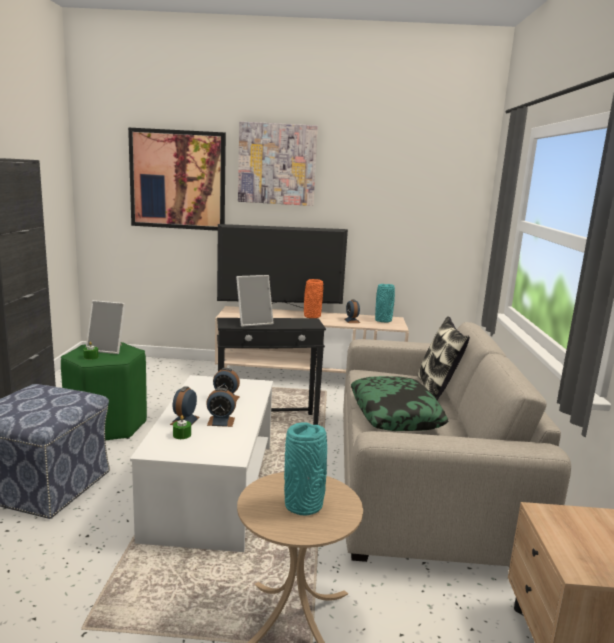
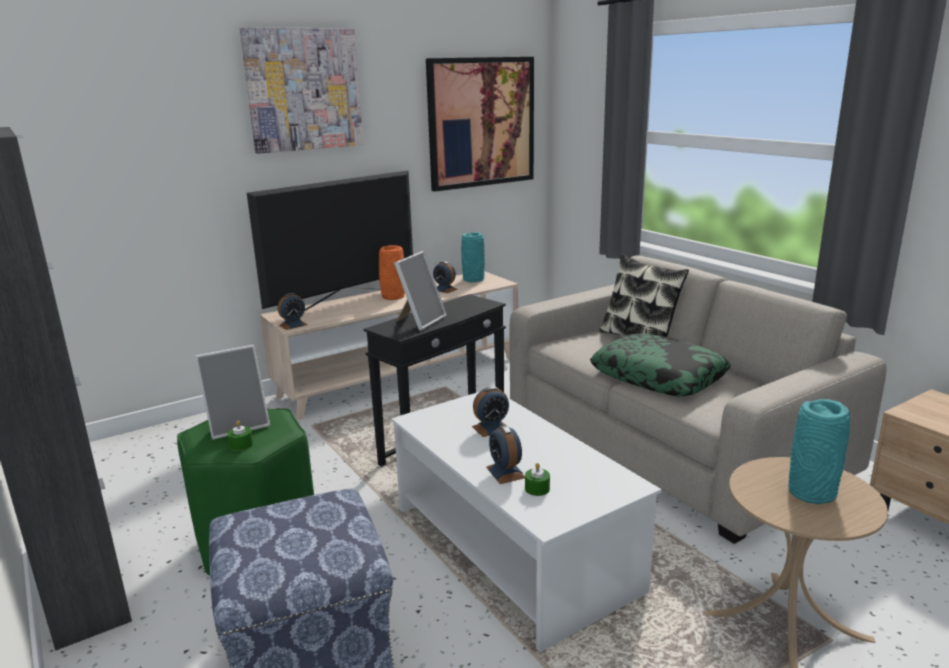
camera: 35 degrees left, 5 degrees up
picture [128,128,226,231] -> picture moved to [426,57,534,192]
alarm clock [206,388,236,427] -> alarm clock moved to [278,293,308,330]

